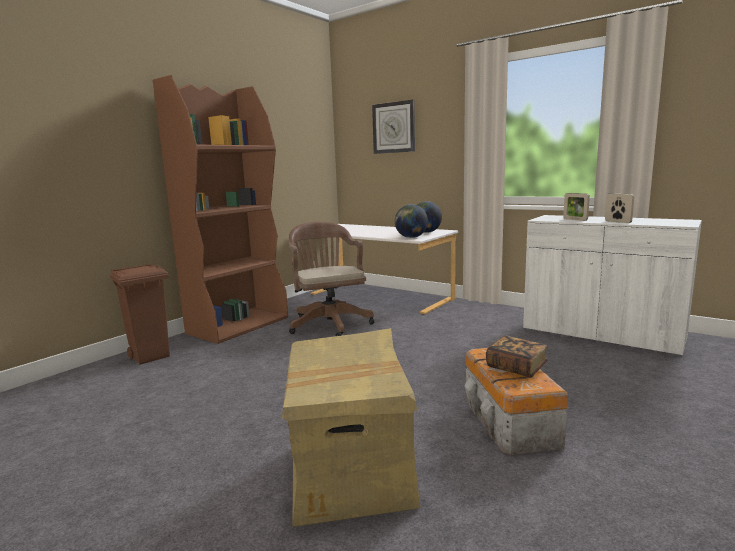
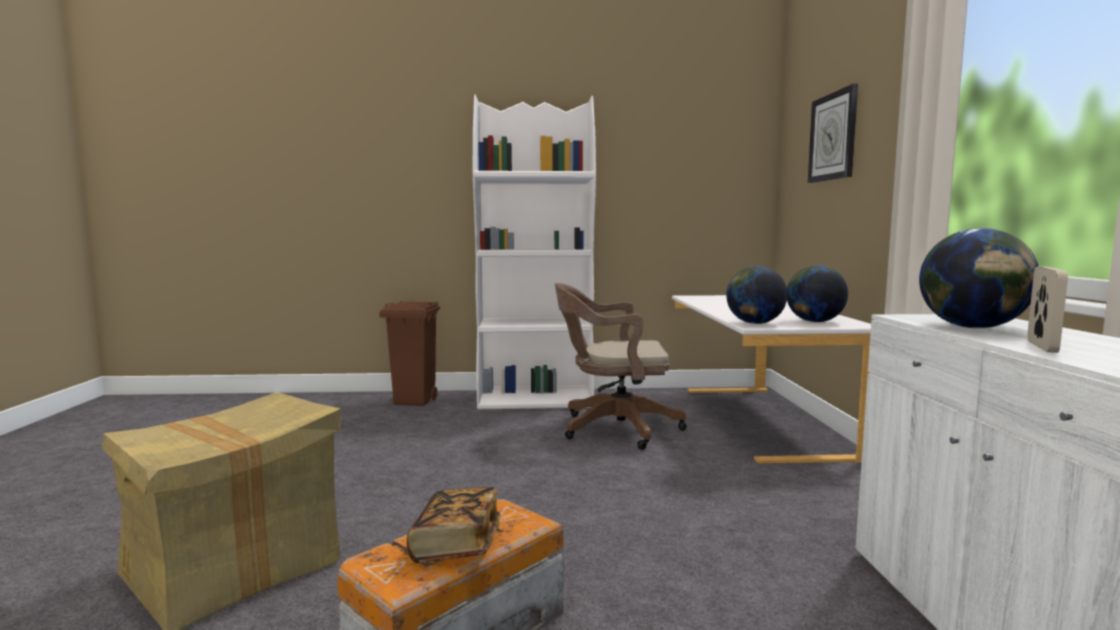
camera: 50 degrees right, 5 degrees down
brown bookcase [153,75,288,344] -> white bookcase [473,95,596,409]
brown office chair [289,222,375,336] -> brown office chair turned 120 degrees counterclockwise [555,283,687,450]
picture frame [563,193,590,221] -> globe [919,228,1039,328]

